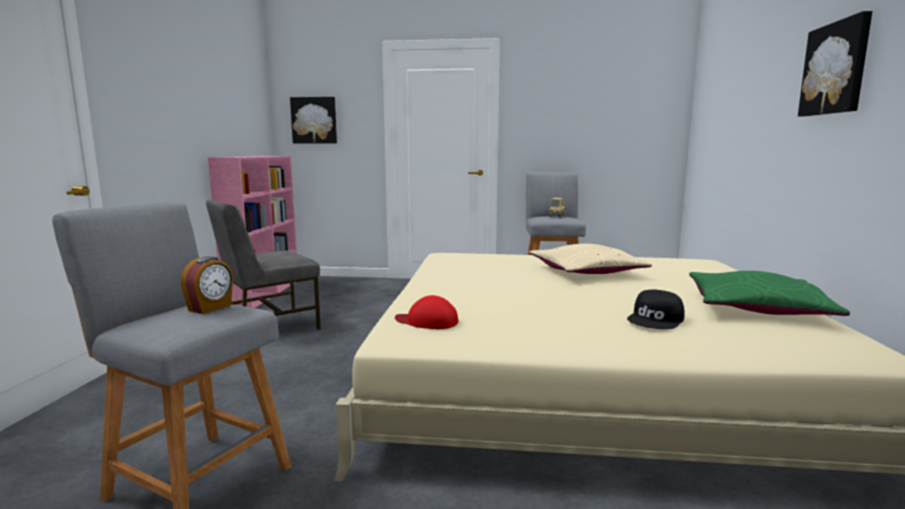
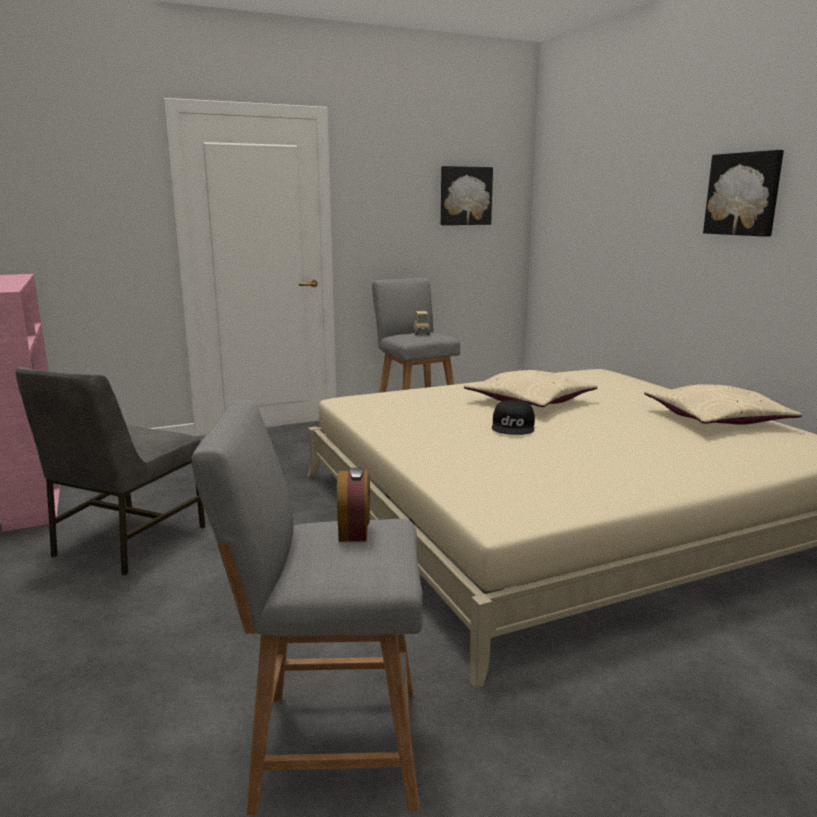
camera: 30 degrees left, 5 degrees up
picture [290,97,337,143] -> picture moved to [441,166,493,225]
red cap [395,295,458,329] -> none
black cap [627,289,685,329] -> black cap moved to [492,400,535,435]
green pillow [689,271,850,316] -> beige pillow [644,384,802,425]

